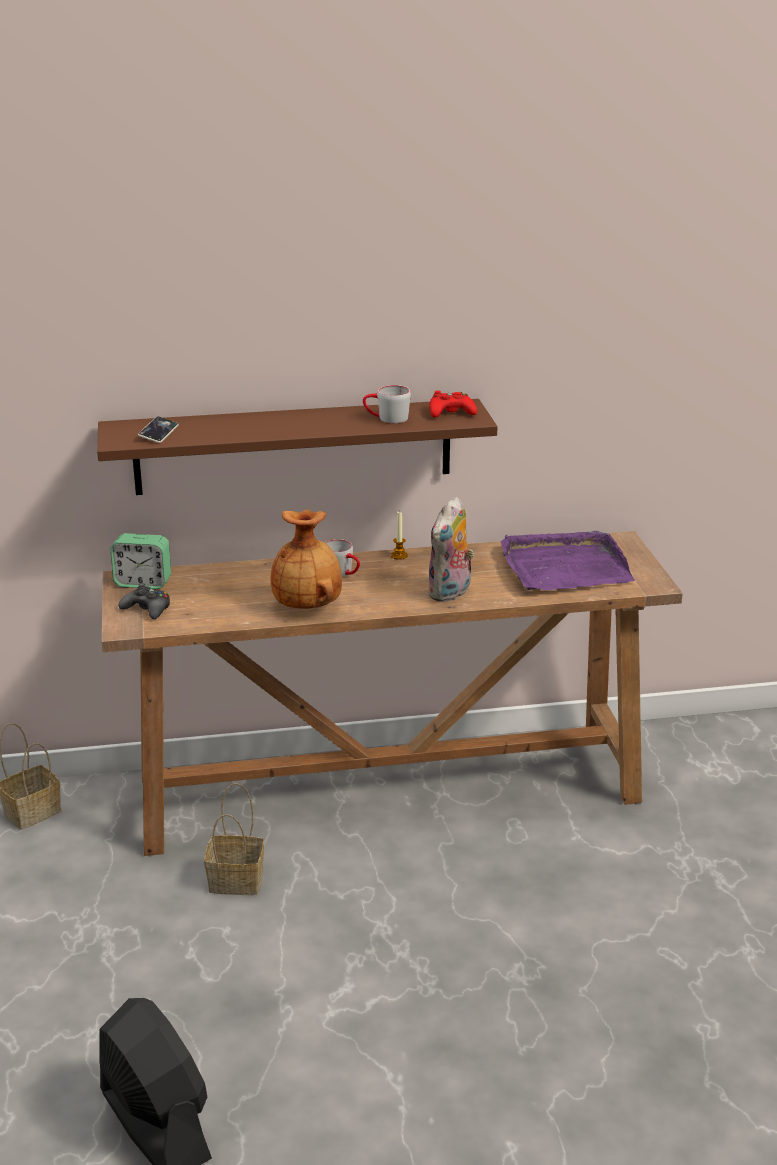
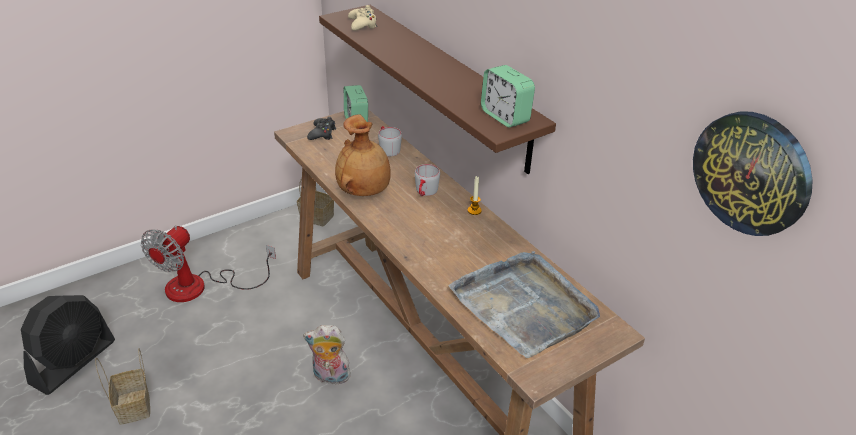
camera: 65 degrees right, 10 degrees up
phone [138,416,179,443] -> beige game controller [348,5,377,31]
basket [204,783,264,895] -> basket moved to [95,348,150,425]
grey mug [363,385,411,424] -> grey mug moved to [378,126,402,156]
plush toy [427,497,474,602] -> plush toy moved to [303,325,351,385]
red game controller [429,391,477,418] -> alarm clock [481,65,535,128]
purple tray [500,531,635,591] -> grey tray [448,251,600,358]
none -> fan [141,225,276,302]
none -> wall clock [693,111,813,236]

